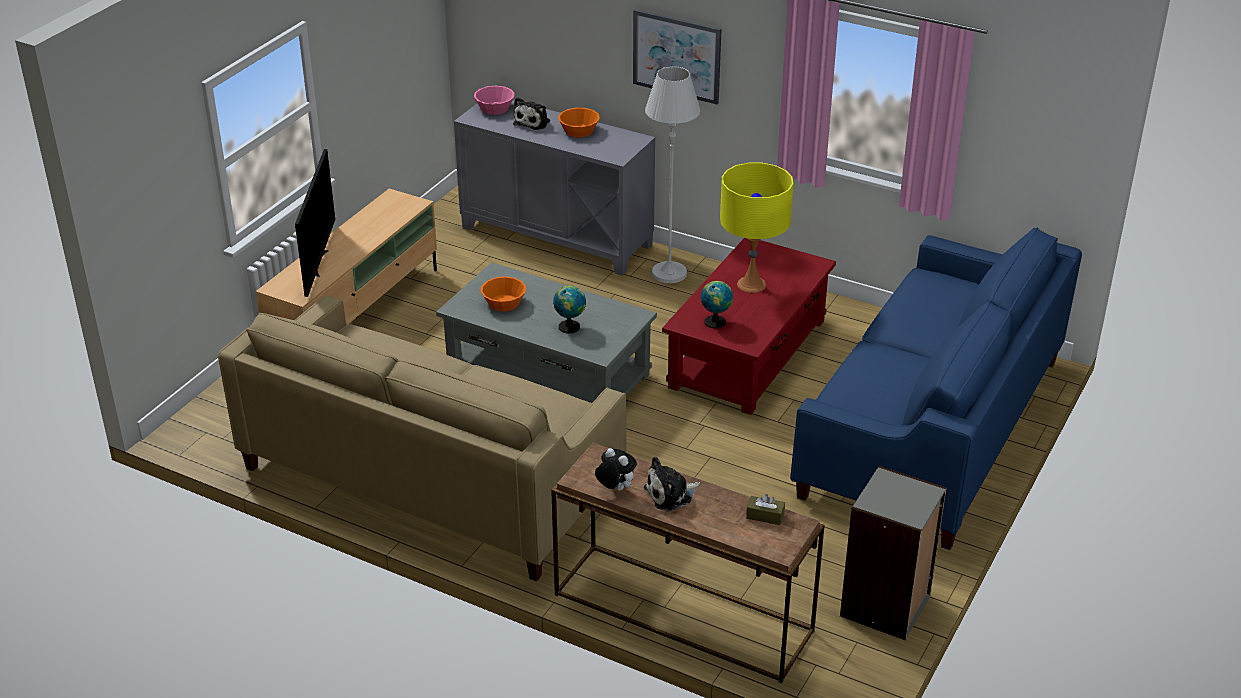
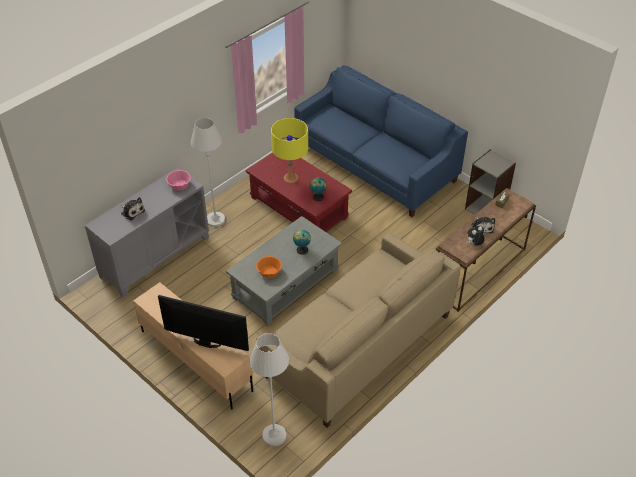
camera: 75 degrees left, 10 degrees up
pink bowl [474,86,514,115] -> pink bowl moved to [166,170,191,191]
orange bowl [558,108,600,138] -> none
picture [633,9,722,105] -> none
none -> white floor lamp [249,333,289,446]

